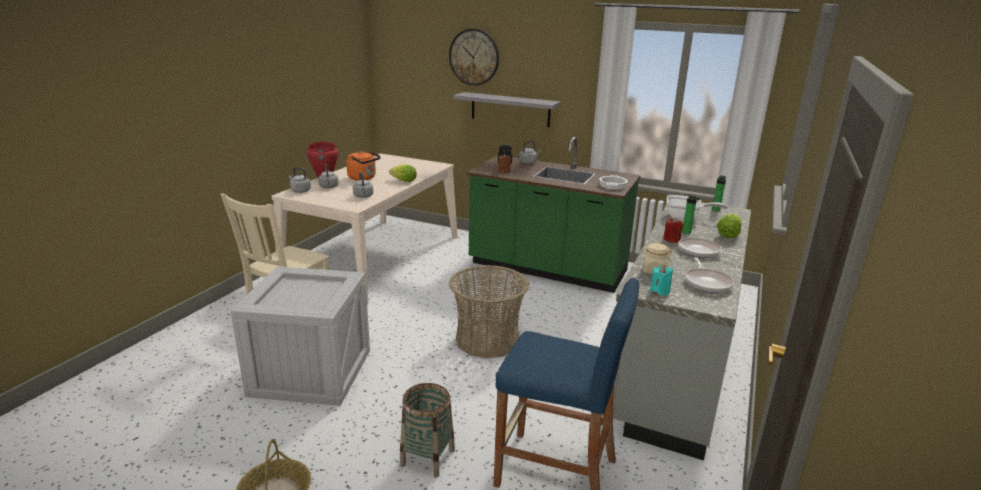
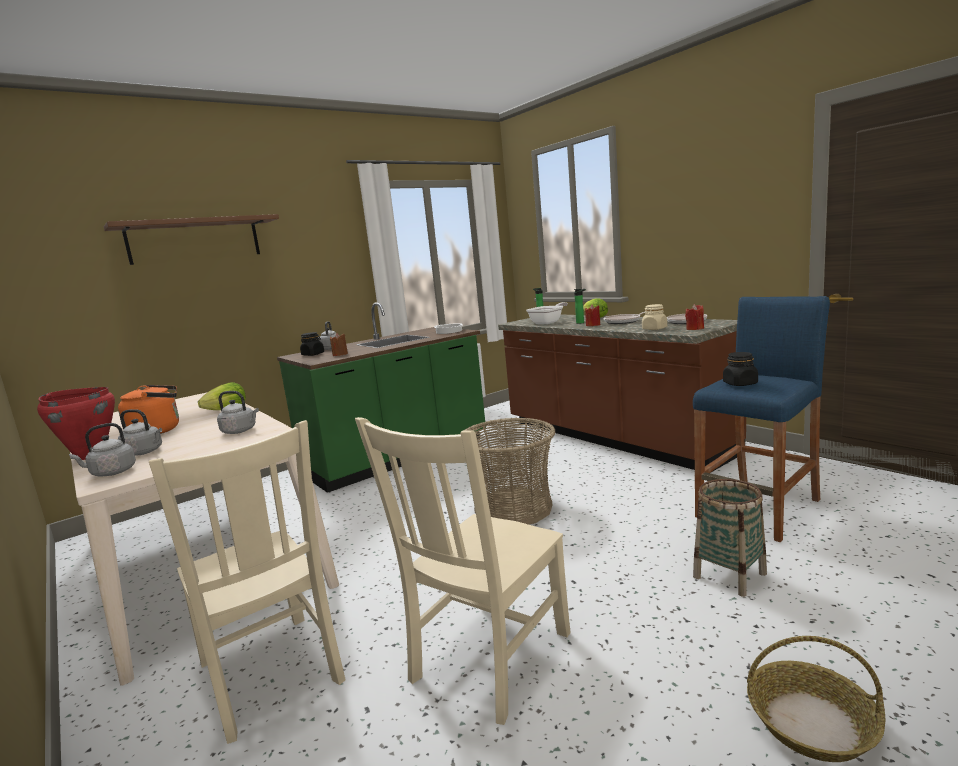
camera: 60 degrees left, 10 degrees down
crate [231,266,370,406] -> beige chair [355,417,571,725]
wall clock [449,29,499,86] -> brown shelf [103,214,279,265]
grey shelf [453,92,561,127] -> none
grey counter [613,202,751,460] -> brown counter [498,314,746,472]
turquoise candle [650,265,673,295] -> red candle [685,304,704,330]
none -> black jar [723,352,758,386]

